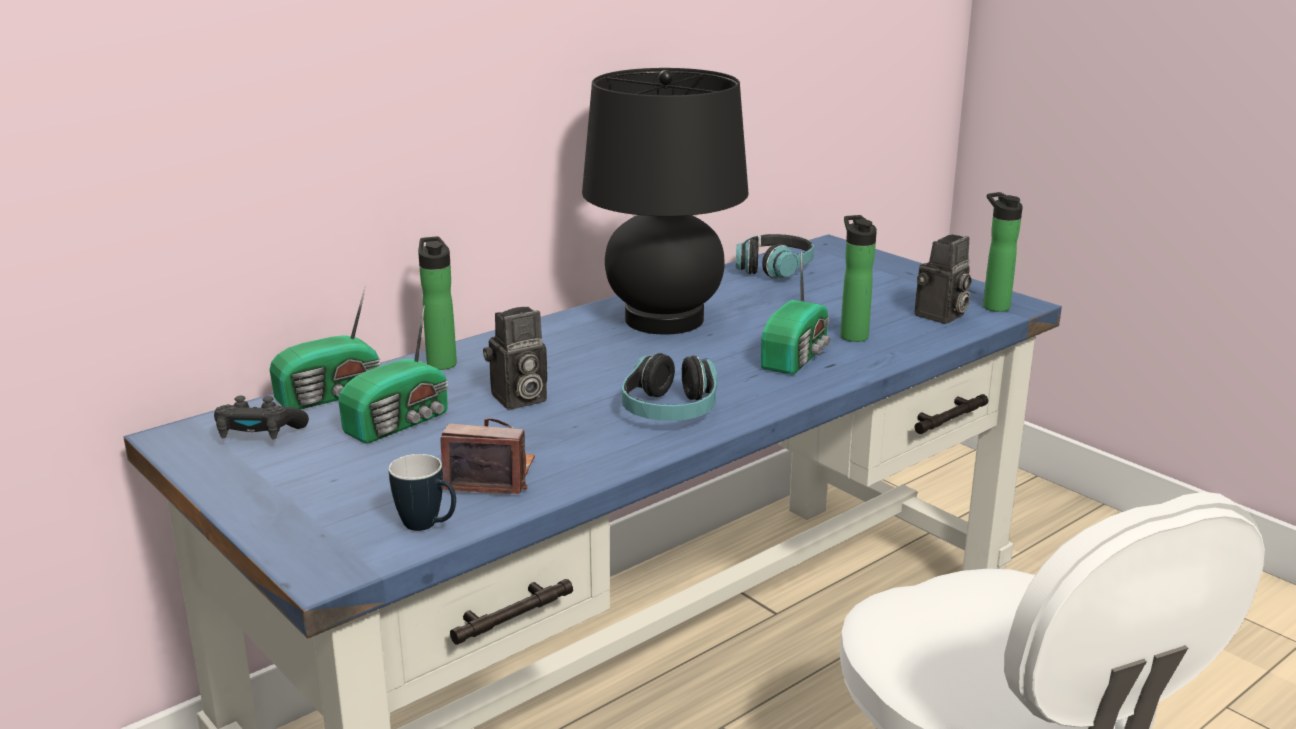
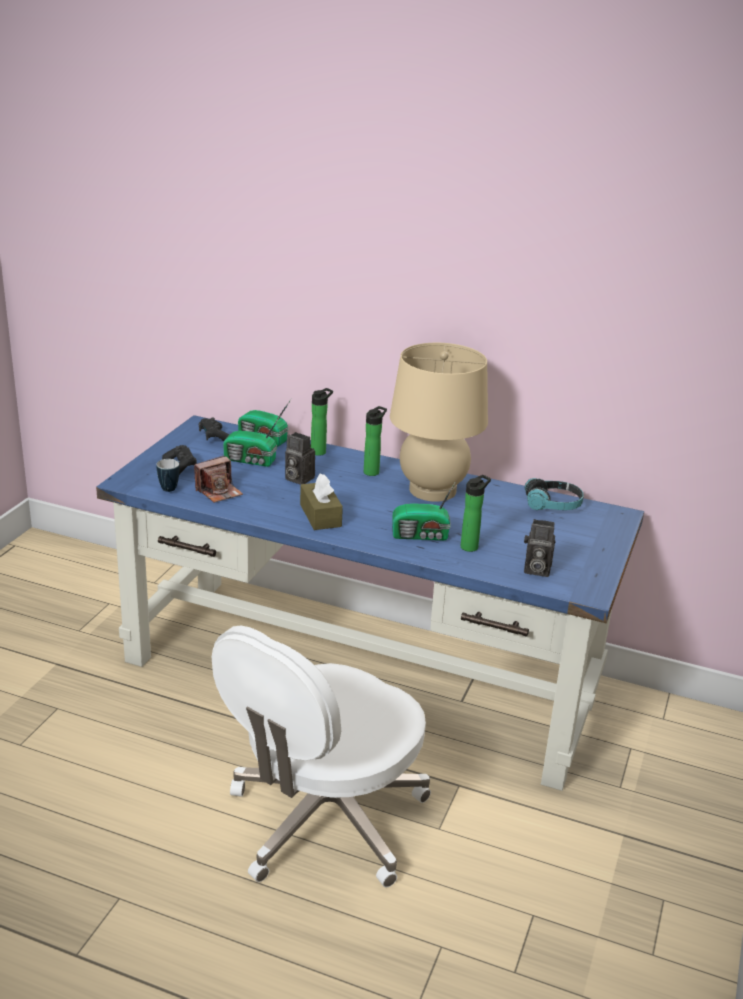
camera: 60 degrees right, 5 degrees up
camera [441,418,535,494] -> camera turned 75 degrees clockwise [194,456,243,503]
black table lamp [582,68,748,335] -> beige table lamp [390,343,488,502]
headphones [622,353,717,421] -> brown tissue box [300,474,343,530]
bottle [983,192,1023,312] -> bottle moved to [364,406,387,476]
none -> black game controller [162,445,197,475]

